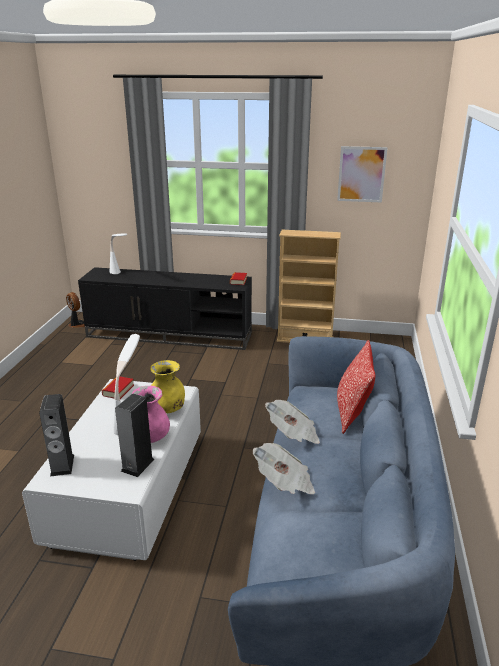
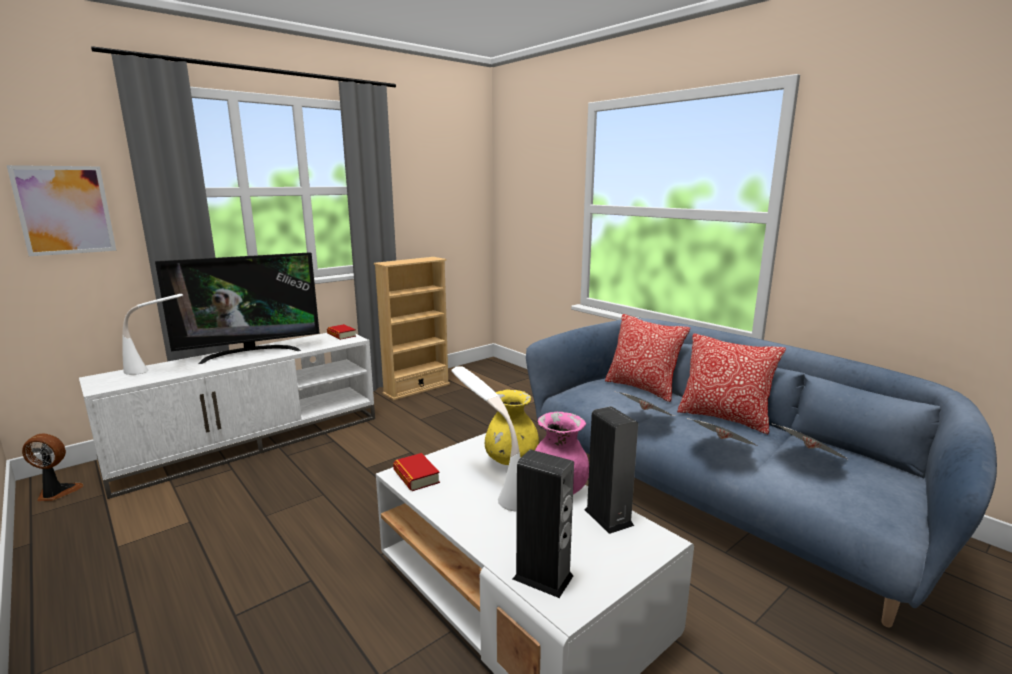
camera: 50 degrees left, 10 degrees down
black tv stand [78,267,252,350] -> white tv stand [79,333,375,499]
picture [337,146,388,203] -> picture moved to [7,165,116,256]
none -> television [155,252,320,364]
none -> pillow [677,333,786,434]
none -> newspaper [773,424,847,459]

